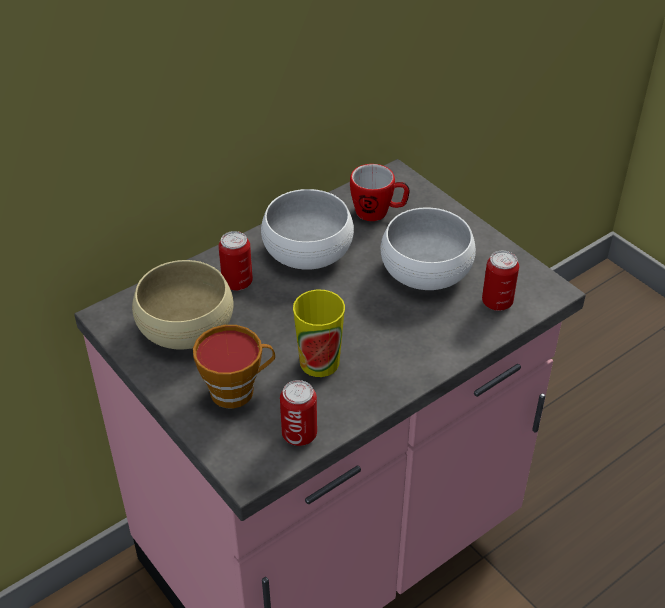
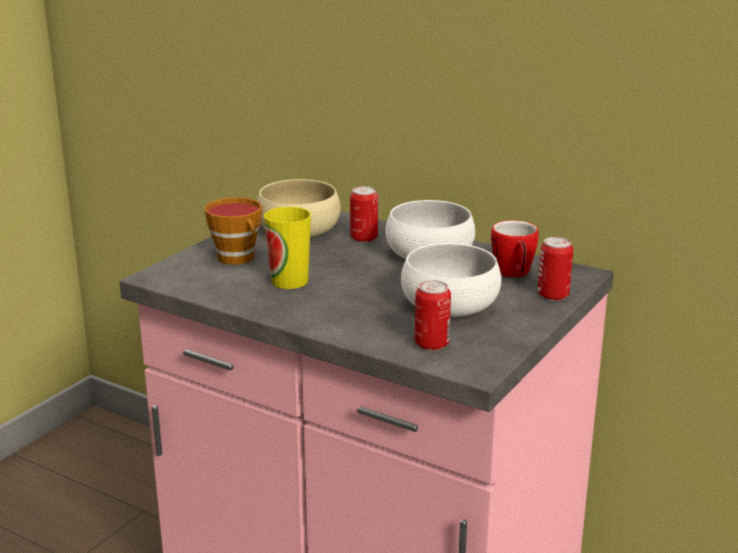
camera: 70 degrees right, 20 degrees down
can [280,380,317,446] -> can moved to [538,237,573,301]

